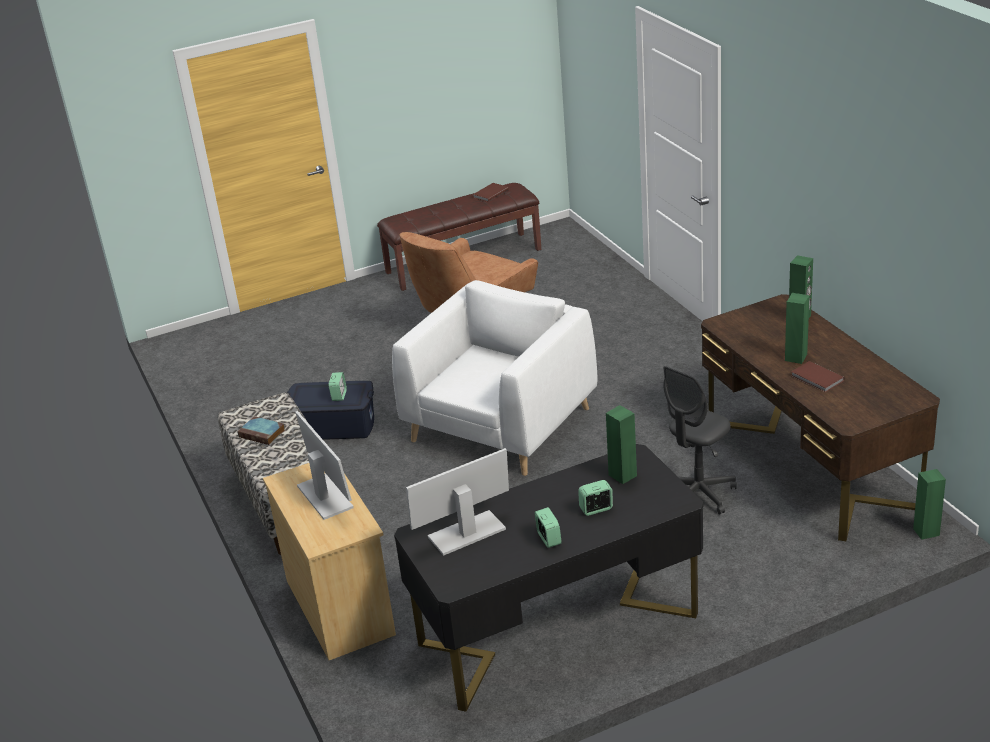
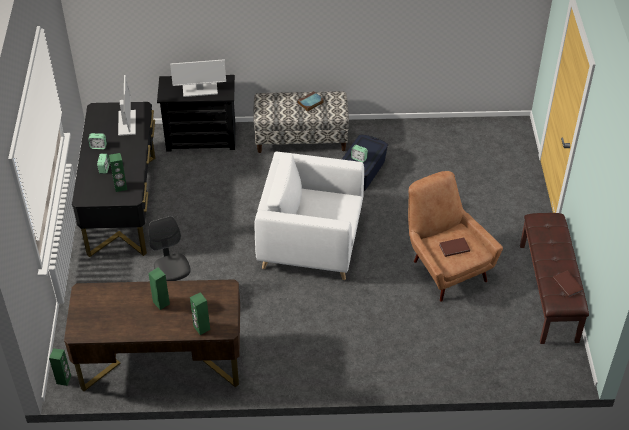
camera: 110 degrees right, 15 degrees up
beige dresser [263,463,396,660] -> black dresser [157,75,236,151]
white armchair [392,280,598,476] -> white armchair turned 135 degrees clockwise [254,152,364,280]
brown book [791,361,845,392] -> brown book moved to [439,237,470,257]

